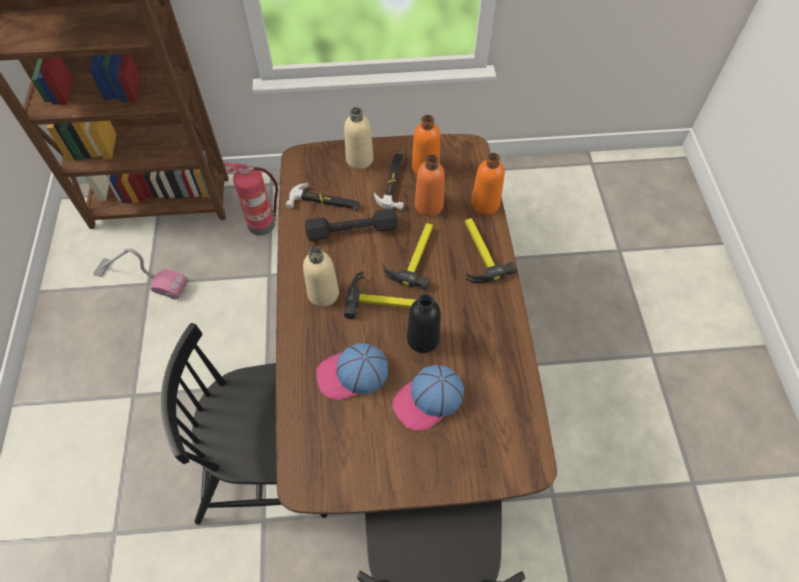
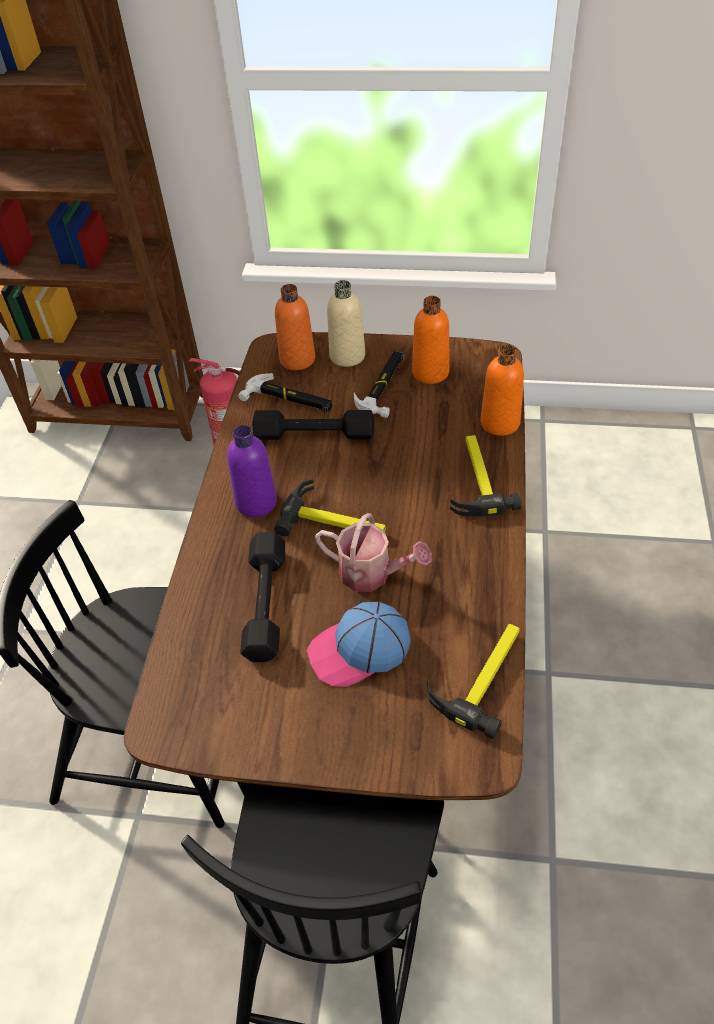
camera: 15 degrees right, 10 degrees down
vacuum cleaner [93,248,188,300] -> none
beige bottle [303,246,339,307] -> purple bottle [227,425,277,517]
cap [316,343,388,400] -> black dumbbell [240,532,285,662]
hammer [383,223,433,290] -> hammer moved to [427,624,520,739]
black bottle [407,294,441,353] -> watering can [315,513,432,591]
orange bottle [415,154,445,216] -> orange bottle moved to [275,284,315,370]

